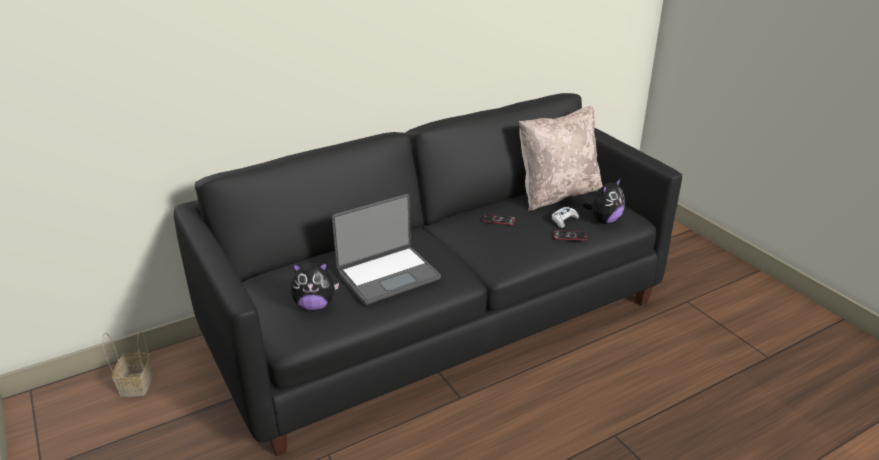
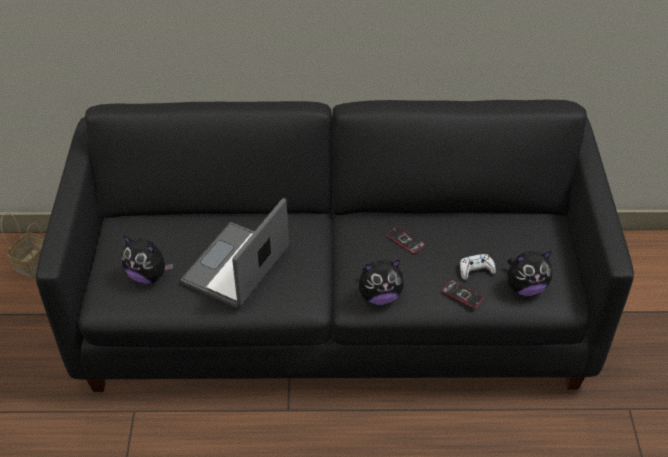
camera: 30 degrees right, 15 degrees up
laptop [332,194,441,305] -> laptop turned 120 degrees clockwise [181,198,289,308]
beige pillow [519,106,603,211] -> none
none -> plush toy [359,259,404,305]

